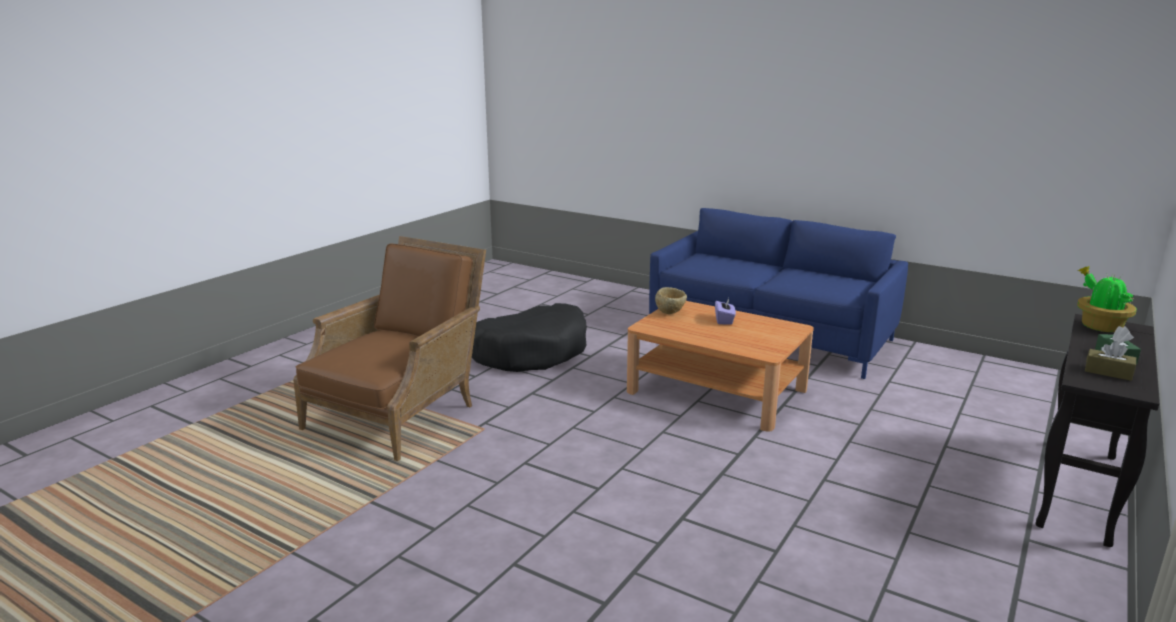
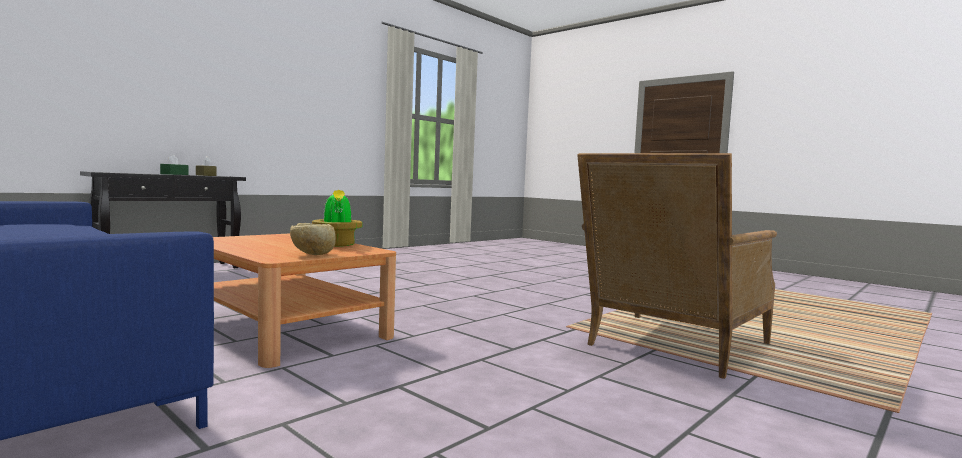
camera: 170 degrees left, 15 degrees down
black dog bed [472,303,587,372] -> none
purple tissue box [715,298,736,325] -> none
potted plant [1077,266,1137,332] -> potted plant moved to [312,190,363,247]

